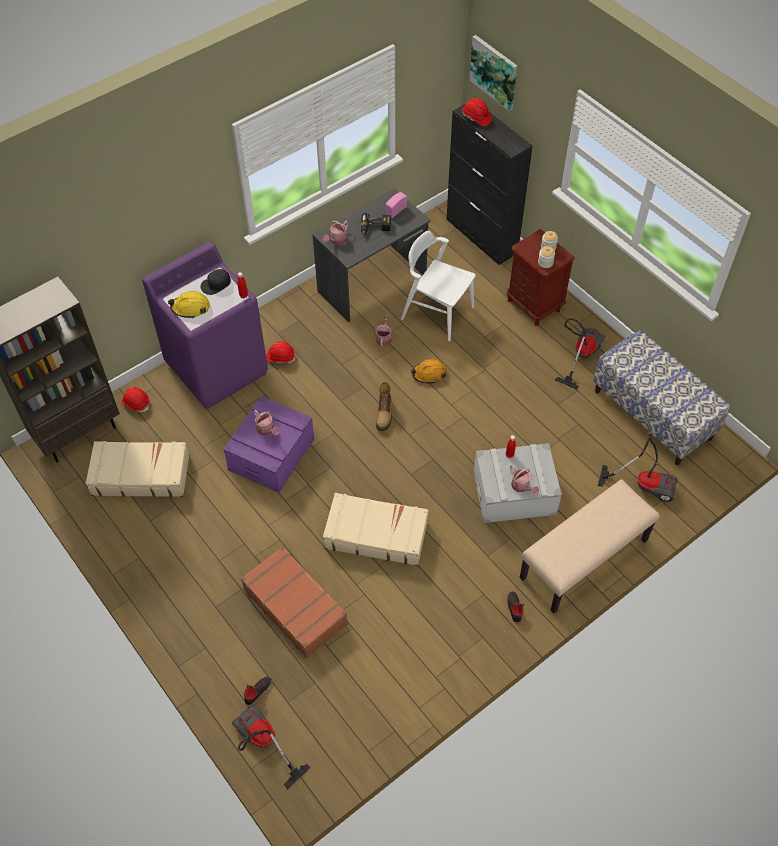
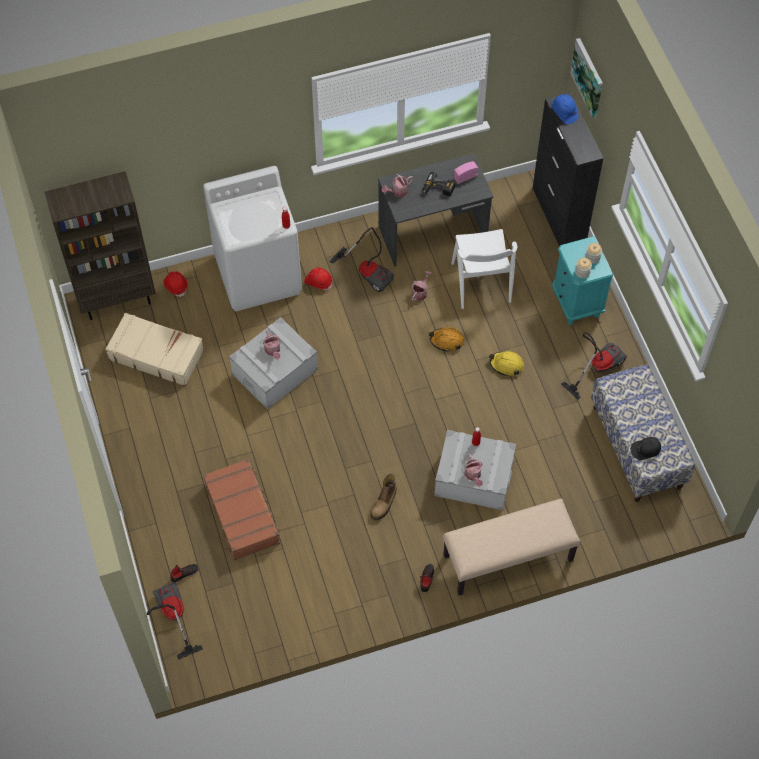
camera: 20 degrees right, 5 degrees up
purple washing machine [142,242,268,409] -> white washing machine [203,166,302,311]
yellow hard hat [168,291,210,319] -> yellow hard hat moved to [489,351,524,376]
black cap [200,269,231,295] -> black cap moved to [630,437,661,460]
purple storage box [223,396,314,493] -> grey storage box [229,317,318,409]
beige suitcase [323,493,428,566] -> none
boot [376,382,392,431] -> boot moved to [371,474,397,520]
white chair [401,231,476,341] -> white chair turned 150 degrees counterclockwise [451,229,517,309]
red hard hat [463,98,492,126] -> blue hard hat [552,94,578,124]
brown nightstand [507,229,575,326] -> turquoise nightstand [552,236,613,325]
vacuum cleaner [598,434,677,502] -> vacuum cleaner moved to [329,227,394,293]

